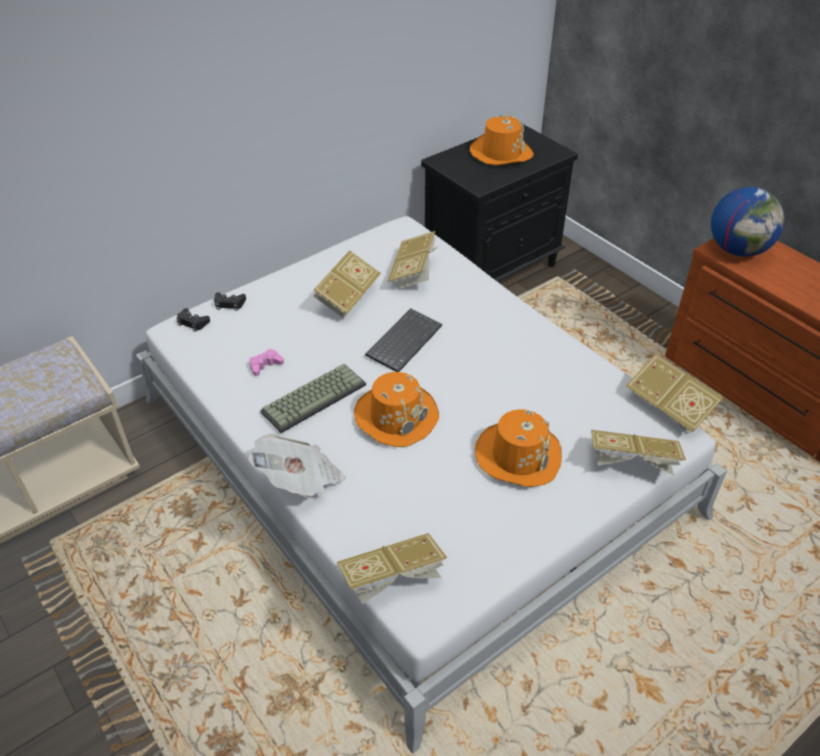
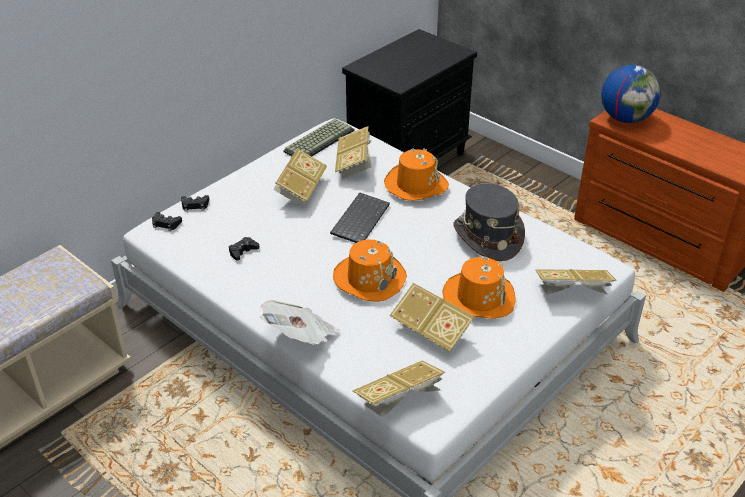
camera: 10 degrees left, 5 degrees down
pink game controller [249,349,284,376] -> black game controller [229,237,260,261]
keyboard [260,364,366,433] -> keyboard moved to [283,119,355,156]
orange hat [470,114,534,165] -> orange hat moved to [384,148,449,201]
book [626,354,724,434] -> book moved to [389,283,474,354]
none -> grey hat [453,183,525,261]

